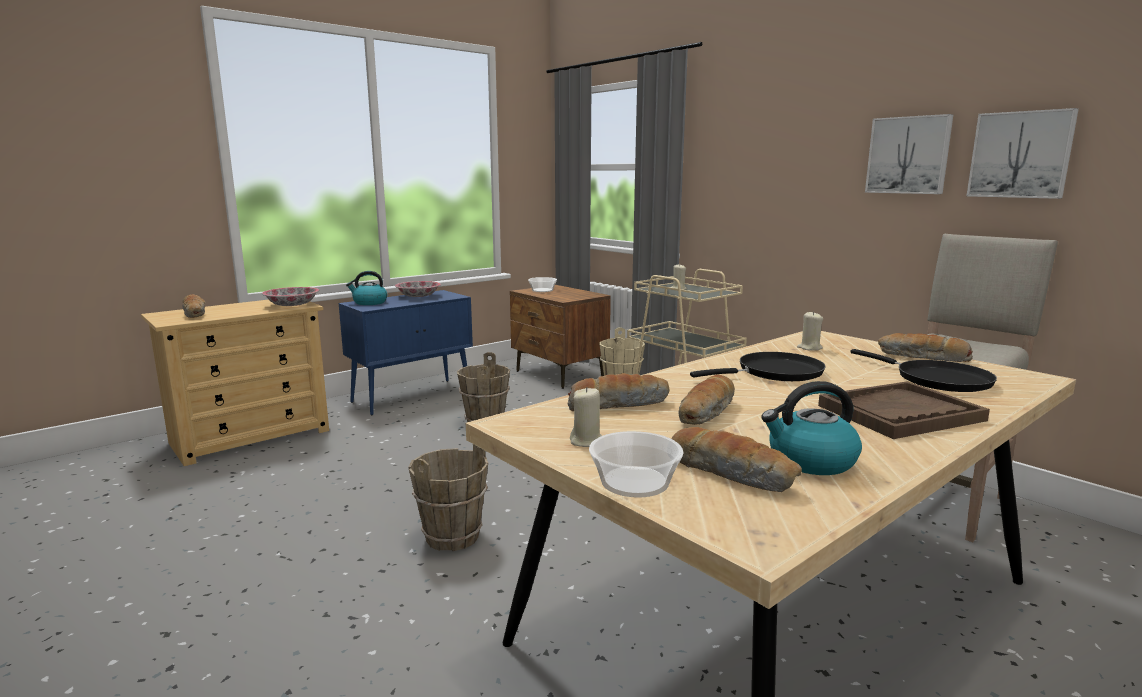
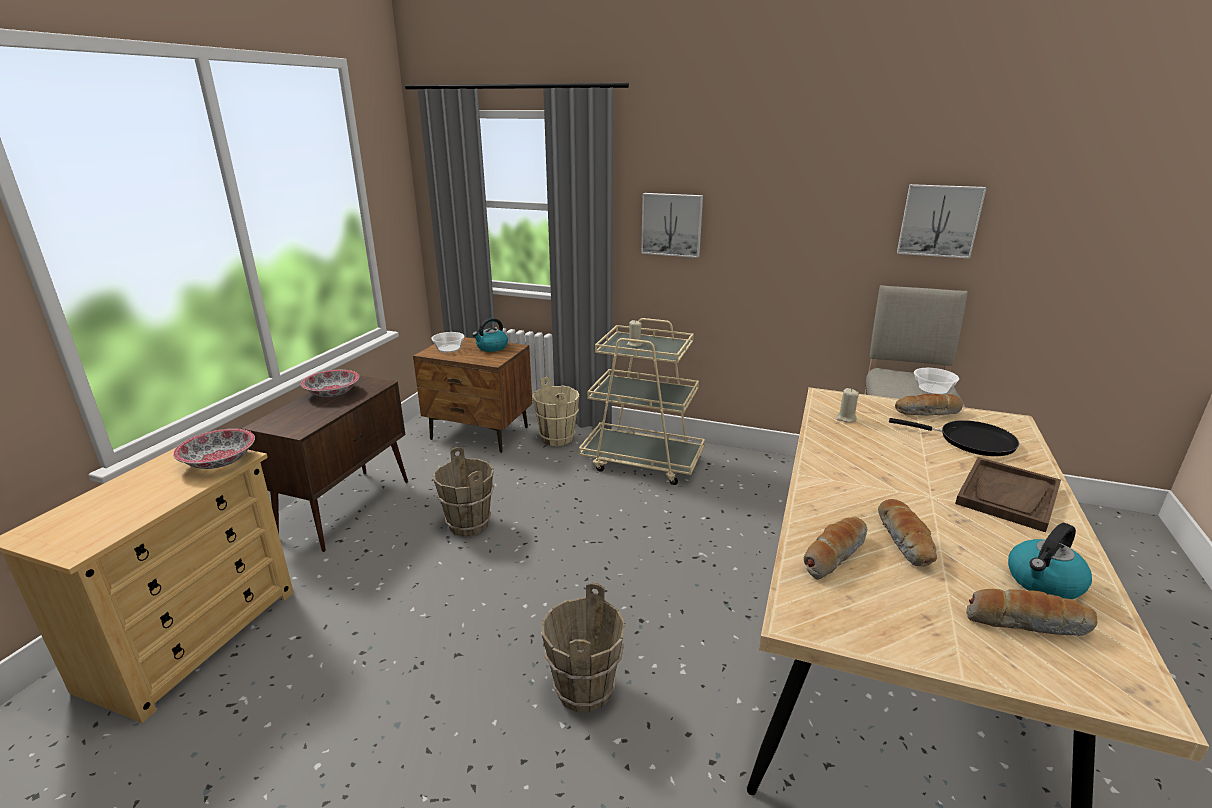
camera: 30 degrees left, 10 degrees up
bread [183,294,205,318] -> none
blue cabinet [339,290,473,415] -> brown cabinet [241,376,408,552]
kettle [346,271,387,305] -> kettle moved to [472,318,508,352]
beige candle [570,387,602,447] -> none
bowl [589,431,683,498] -> bowl moved to [914,368,959,395]
black frying pan [690,352,826,381] -> none
picture [865,114,953,194] -> picture moved to [641,193,703,258]

